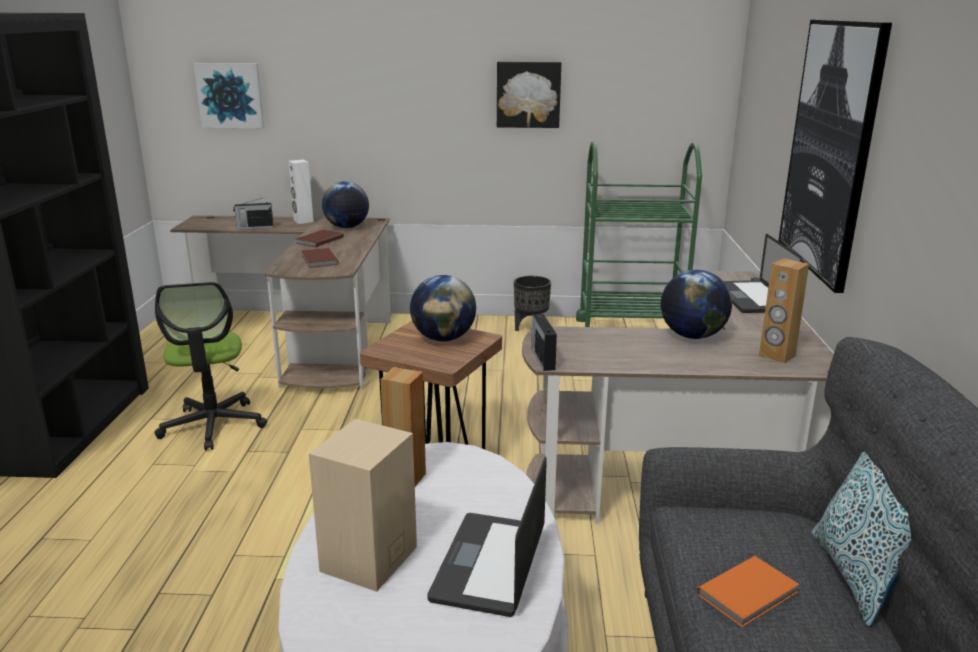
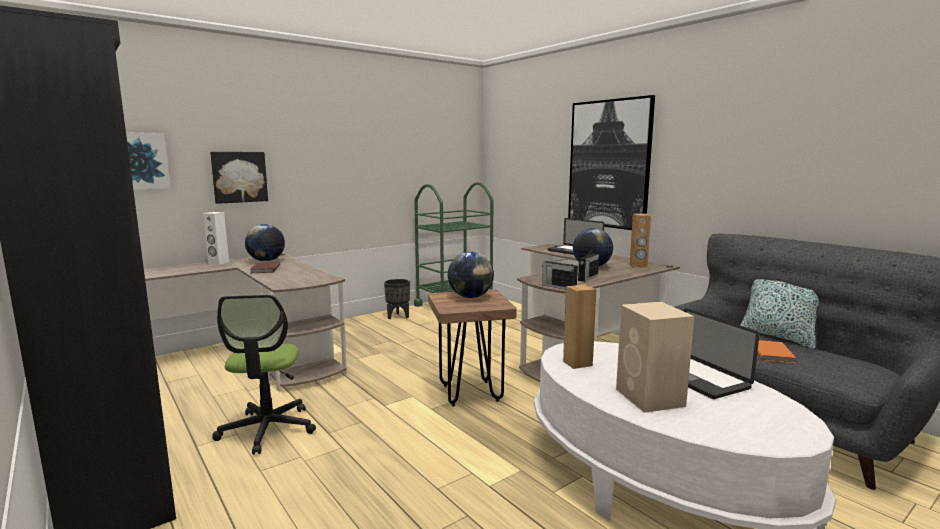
camera: 40 degrees left, 10 degrees down
office chair [155,282,267,450] -> office chair turned 45 degrees clockwise [212,295,316,455]
radio [233,198,274,230] -> radio moved to [578,248,599,282]
brown book [302,248,339,268] -> none
picture [497,62,561,128] -> picture moved to [210,152,268,204]

